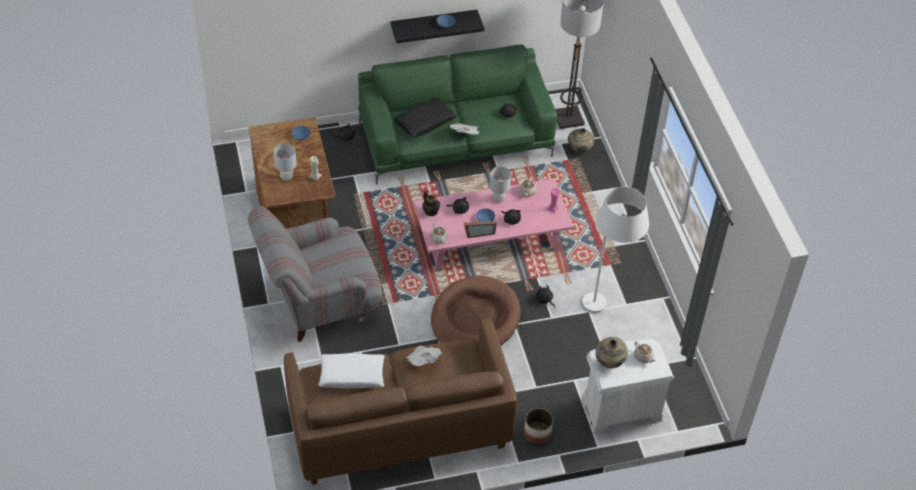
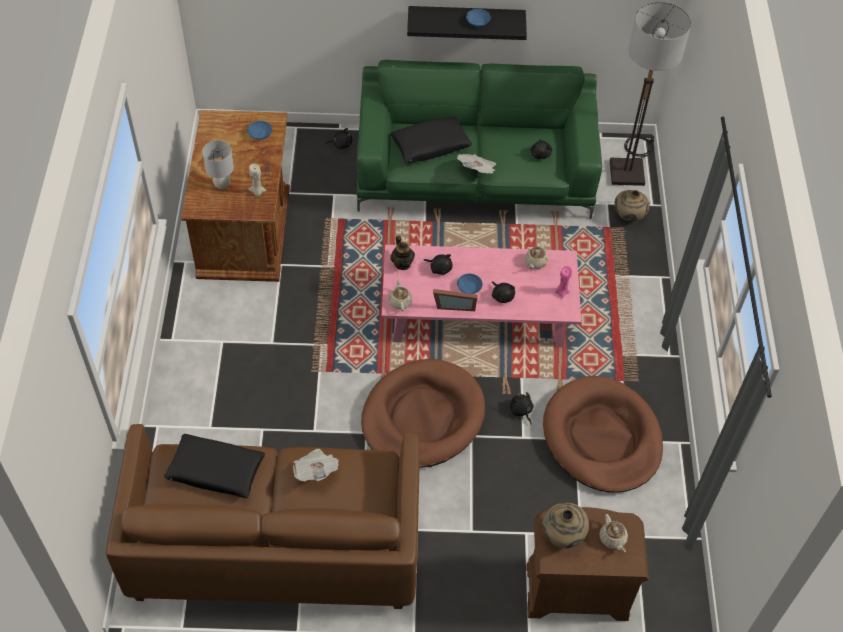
camera: 15 degrees right, 5 degrees up
grey armchair [248,206,382,342] -> none
white pillow [318,354,385,389] -> black pillow [164,434,265,498]
grey table lamp [490,166,511,202] -> none
planter [524,408,553,444] -> none
white nightstand [581,339,674,434] -> brown nightstand [526,507,649,621]
white floor lamp [582,187,649,313] -> brown dog bed [543,376,663,493]

